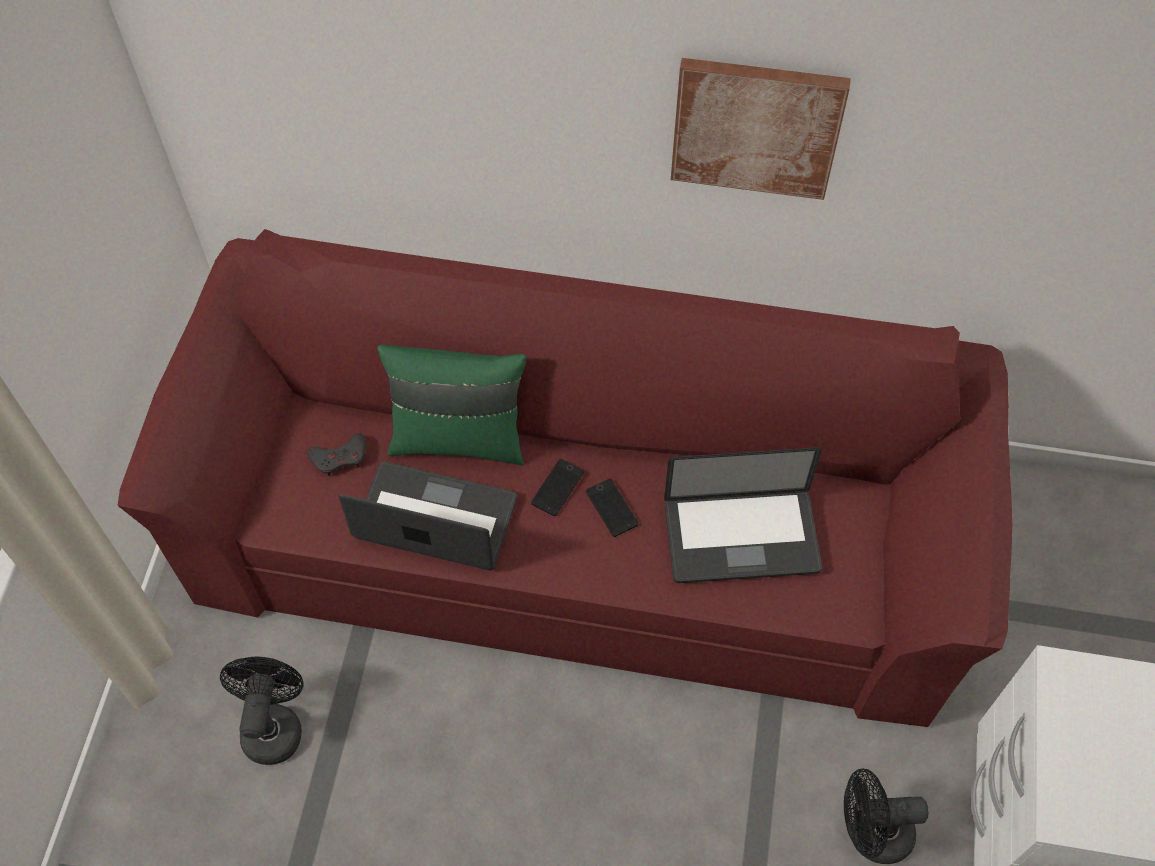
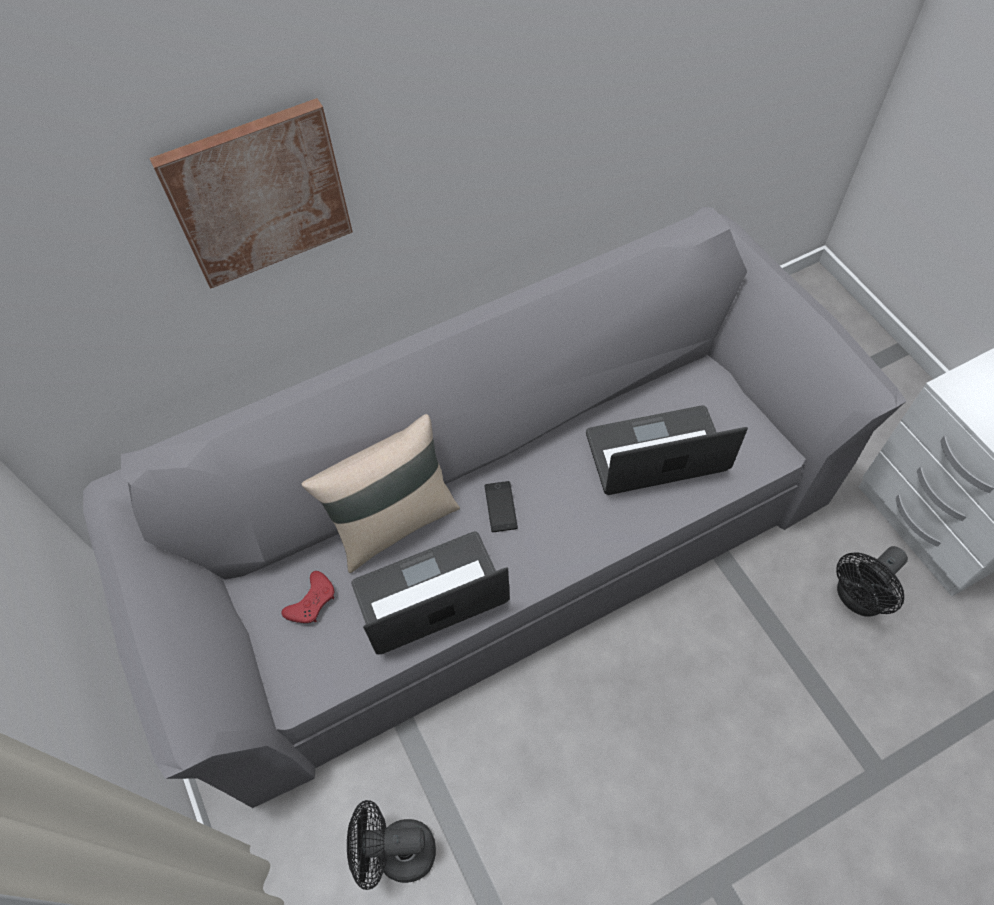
camera: 35 degrees left, 0 degrees up
red sofa [118,229,1013,727] -> grey sofa [83,207,906,808]
black fan [220,657,304,765] -> black fan turned 60 degrees counterclockwise [347,800,436,890]
grey game controller [307,433,366,476] -> red game controller [281,571,334,623]
green pillow [377,345,526,465] -> beige pillow [301,414,460,573]
phone [586,479,639,537] -> none
laptop [664,447,822,583] -> laptop turned 150 degrees counterclockwise [586,405,748,495]
picture [671,58,851,200] -> picture moved to [149,98,353,289]

